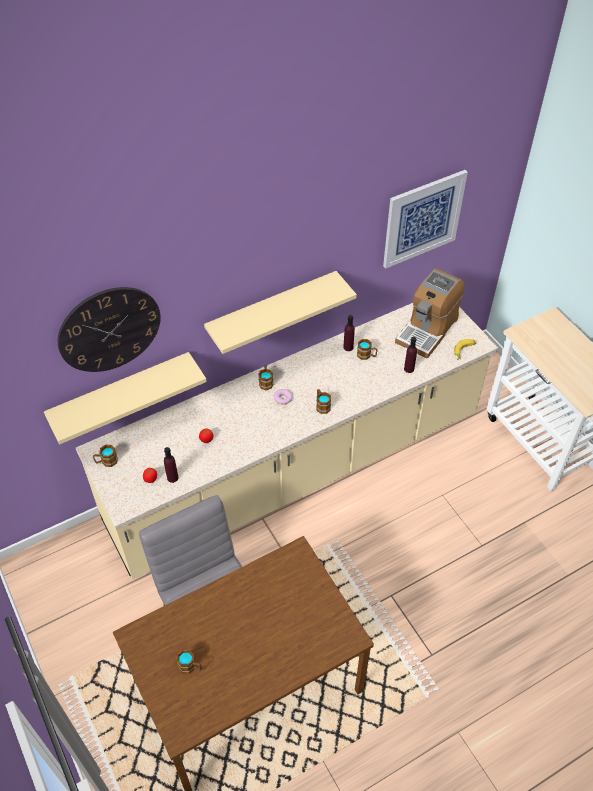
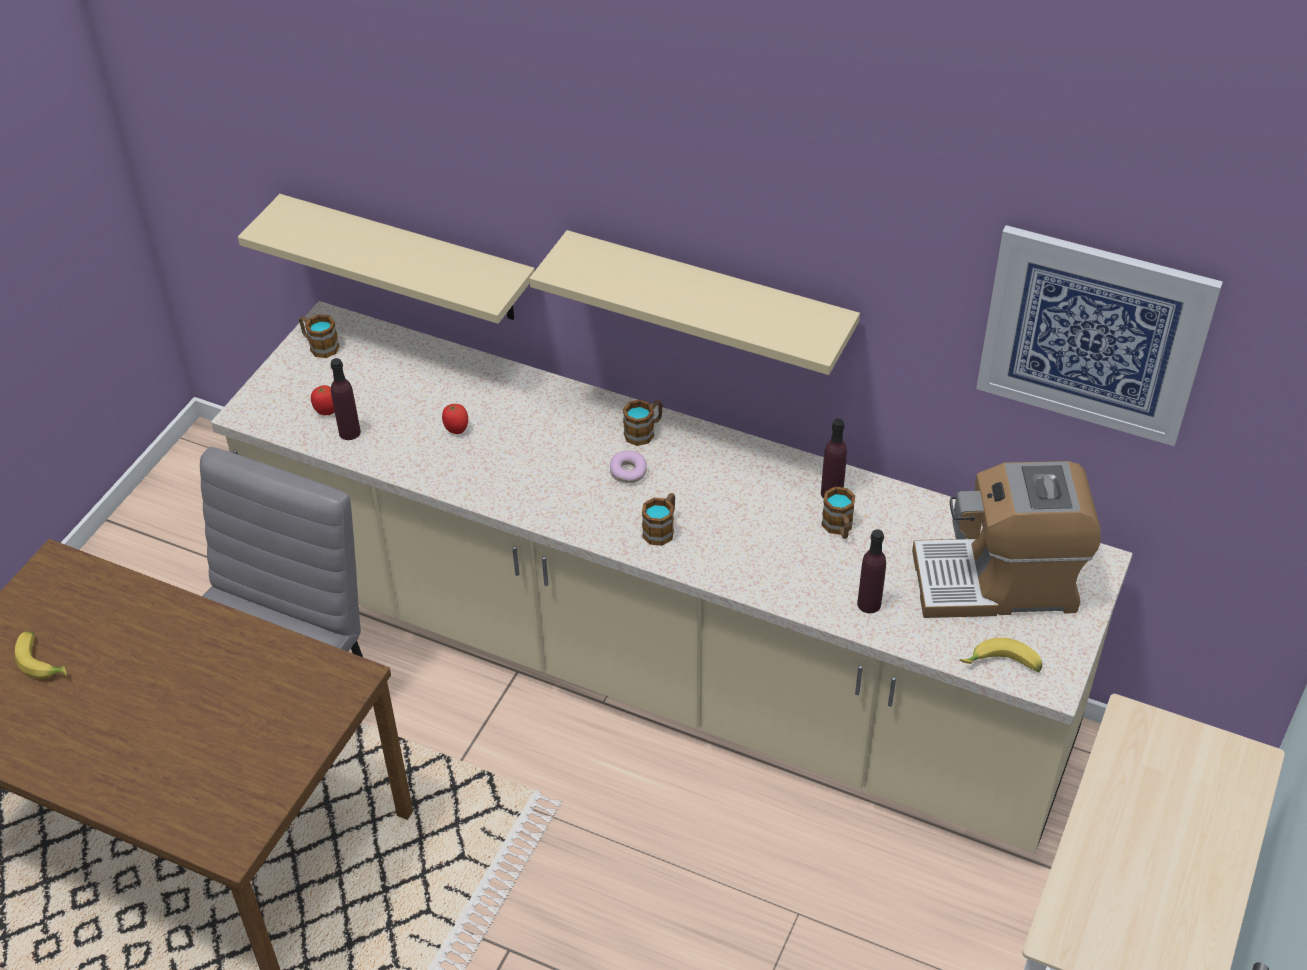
camera: 55 degrees right, 5 degrees down
wall clock [58,287,161,372] -> none
mug [176,649,202,674] -> banana [15,631,67,679]

